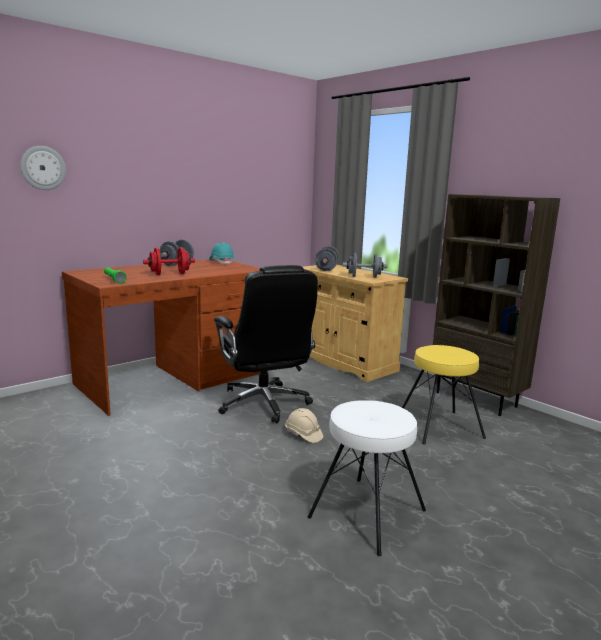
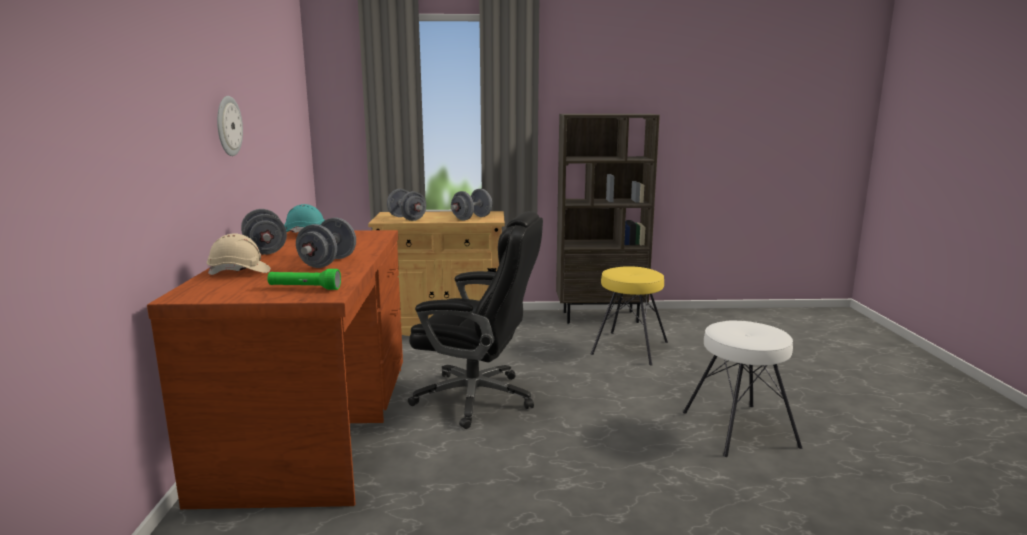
camera: 50 degrees left, 0 degrees up
wall clock [20,146,66,190] -> wall clock moved to [217,96,243,156]
red dumbbell [143,247,195,275] -> grey dumbbell [296,218,356,268]
beige hard hat [285,408,323,443] -> beige hard hat moved to [207,233,271,275]

